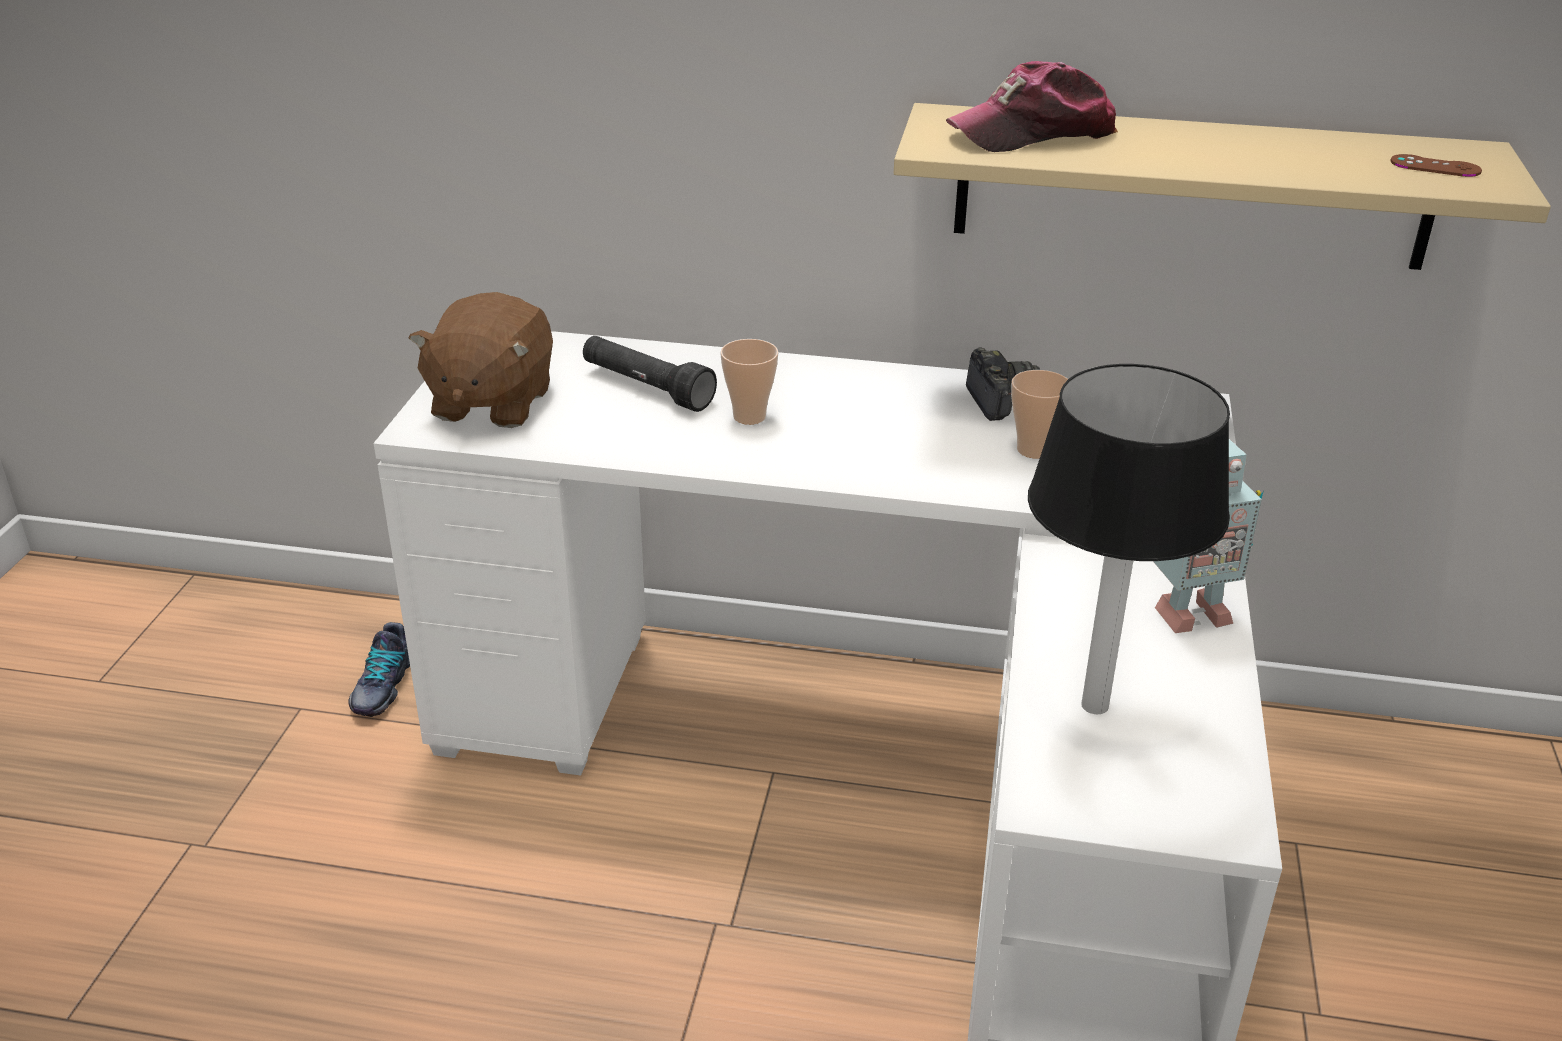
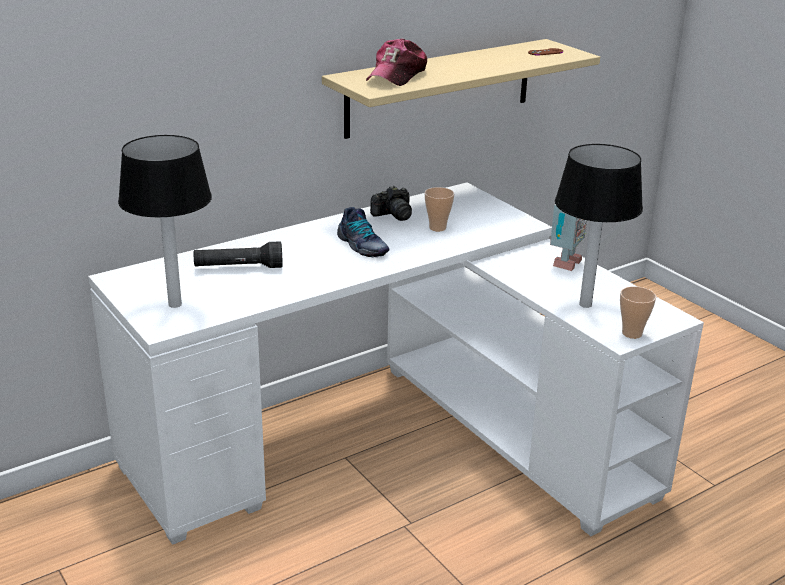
camera: 45 degrees left, 5 degrees down
shoe [348,622,410,717] -> shoe moved to [337,207,390,258]
brown plush toy [409,292,553,428] -> table lamp [118,135,212,308]
cup [720,339,778,425] -> cup moved to [620,286,656,339]
camera [966,347,1040,421] -> camera turned 120 degrees clockwise [370,186,412,221]

